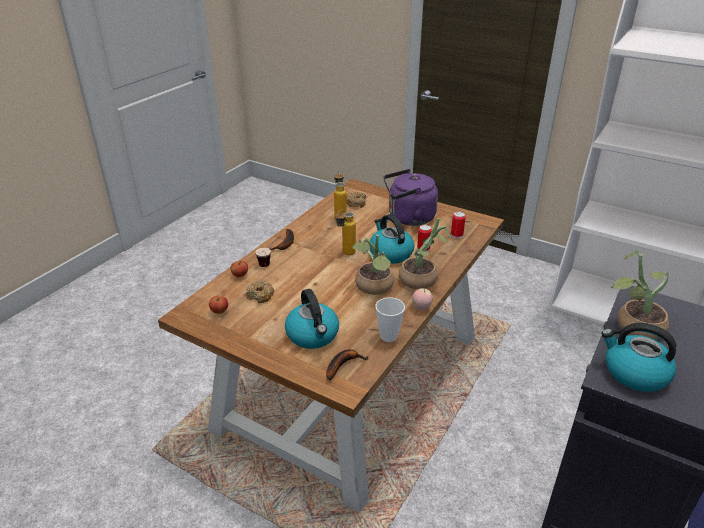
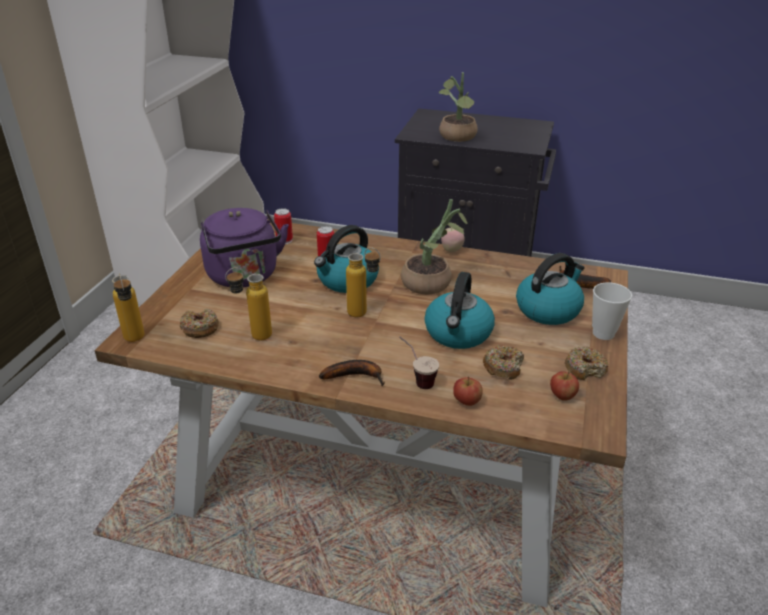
camera: 105 degrees left, 0 degrees up
cup [375,297,405,342] -> cup moved to [592,282,632,340]
potted plant [399,218,451,289] -> none
kettle [601,323,677,392] -> kettle moved to [425,272,495,349]
none -> bottle [112,274,145,342]
none -> donut [565,347,608,380]

